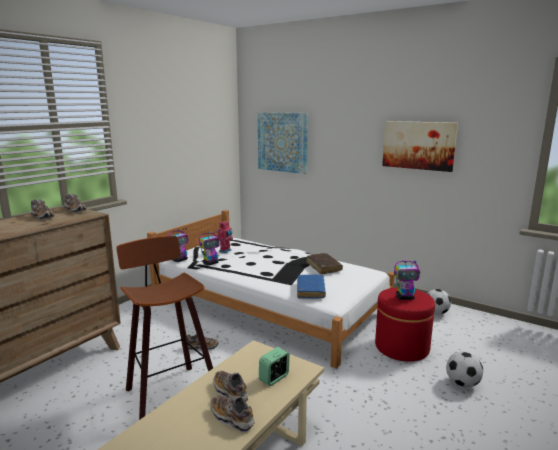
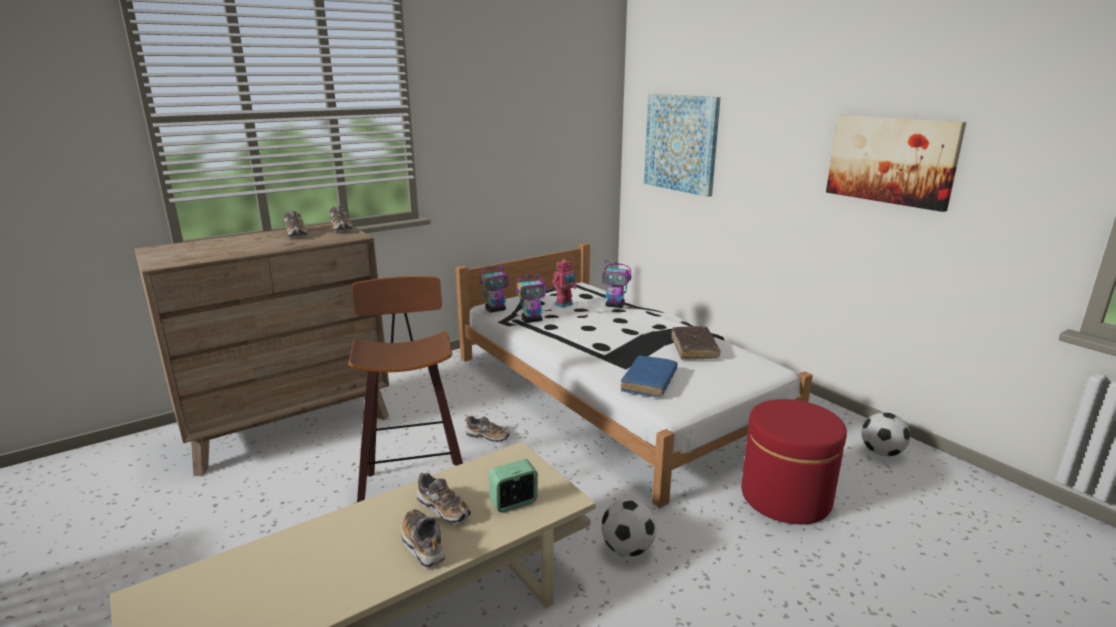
camera: 20 degrees right, 5 degrees up
shoe [214,371,248,402] -> shoe turned 150 degrees clockwise [417,473,471,525]
toy robot [394,260,420,300] -> toy robot moved to [602,260,631,308]
football [446,352,483,387] -> football moved to [601,499,656,557]

